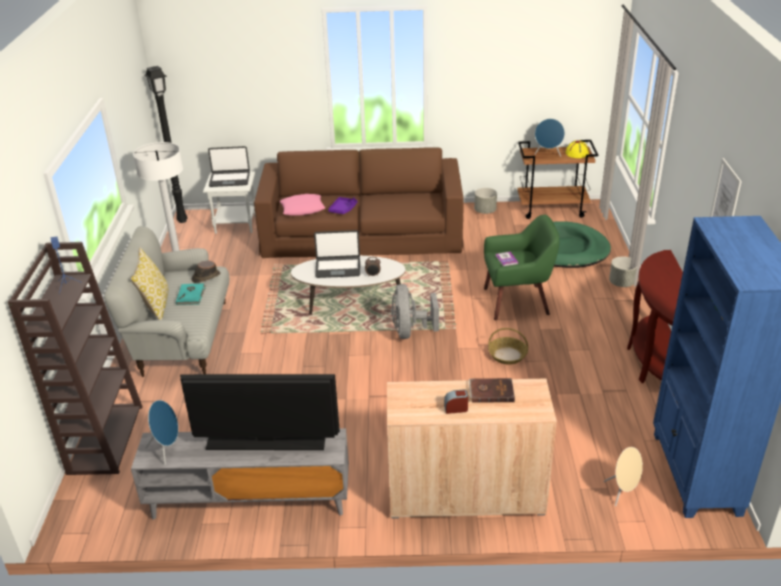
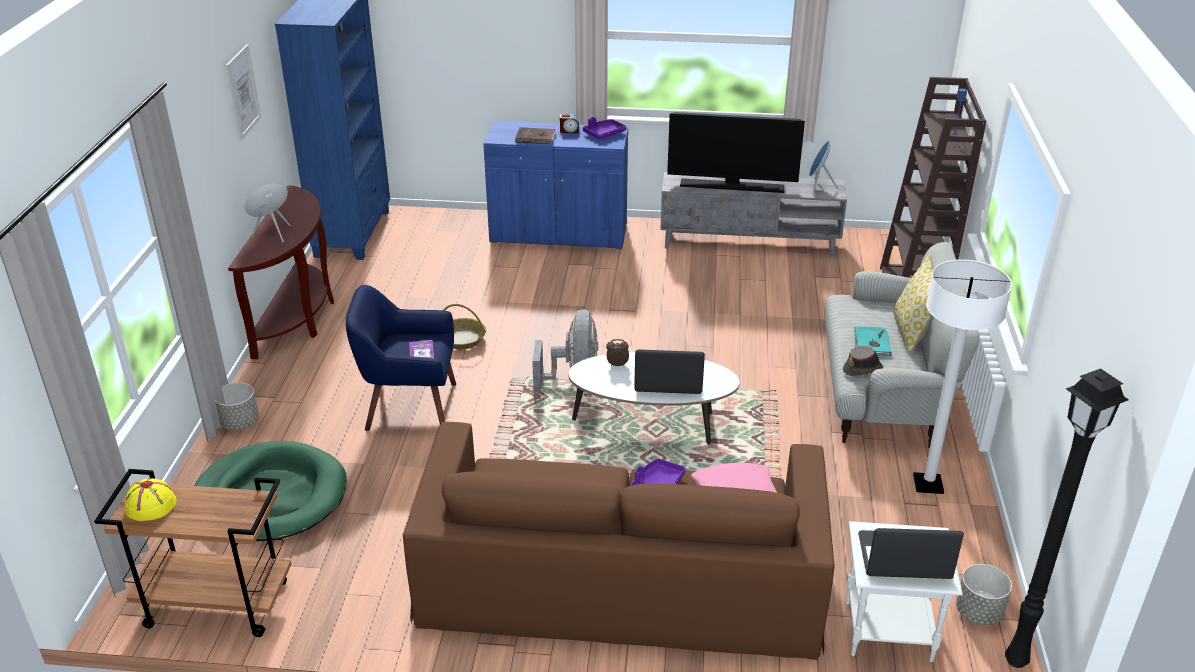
camera: 175 degrees left, 0 degrees up
beige cabinet [387,378,557,519] -> blue cabinet [483,121,628,249]
grey planter [474,188,497,214] -> grey planter moved to [956,564,1012,625]
green armchair [484,215,559,320] -> blue armchair [346,285,456,431]
blue speaker [534,119,565,157] -> none
beige speaker [604,447,643,506] -> beige speaker moved to [245,183,290,242]
none -> purple tray [583,117,626,139]

